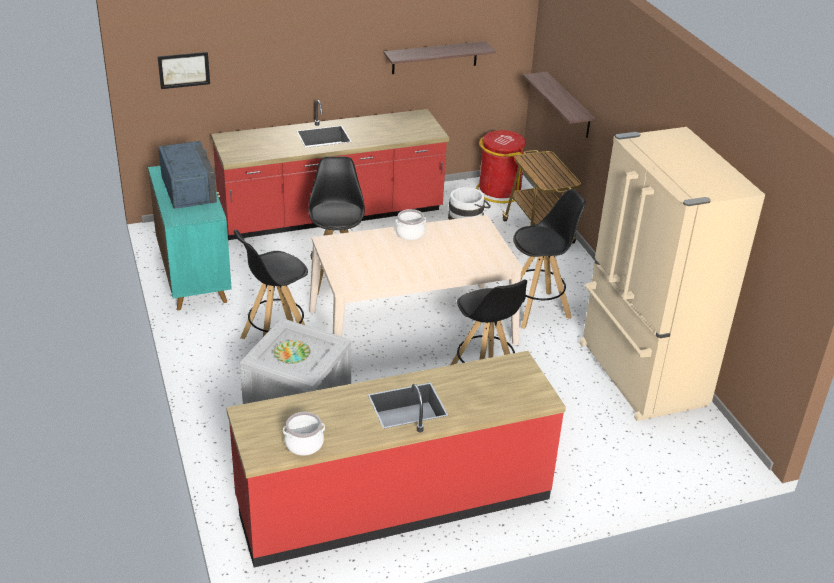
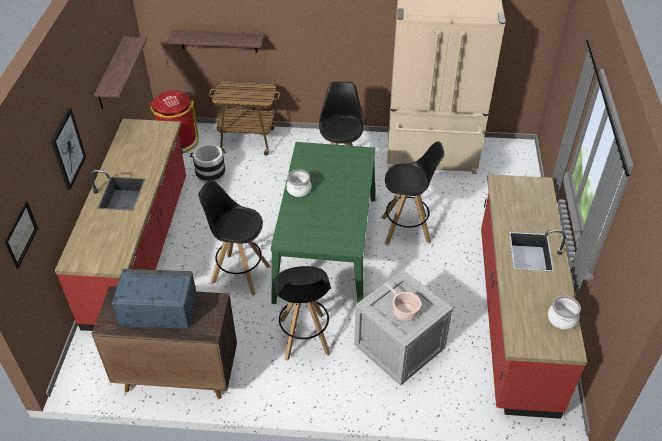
camera: 65 degrees left, 10 degrees up
turquoise cabinet [148,166,232,310] -> brown cabinet [92,286,237,399]
plate [274,340,310,364] -> cooking pot [384,283,421,321]
beige dining table [309,215,522,345] -> green dining table [271,142,375,304]
none -> picture [51,108,86,190]

